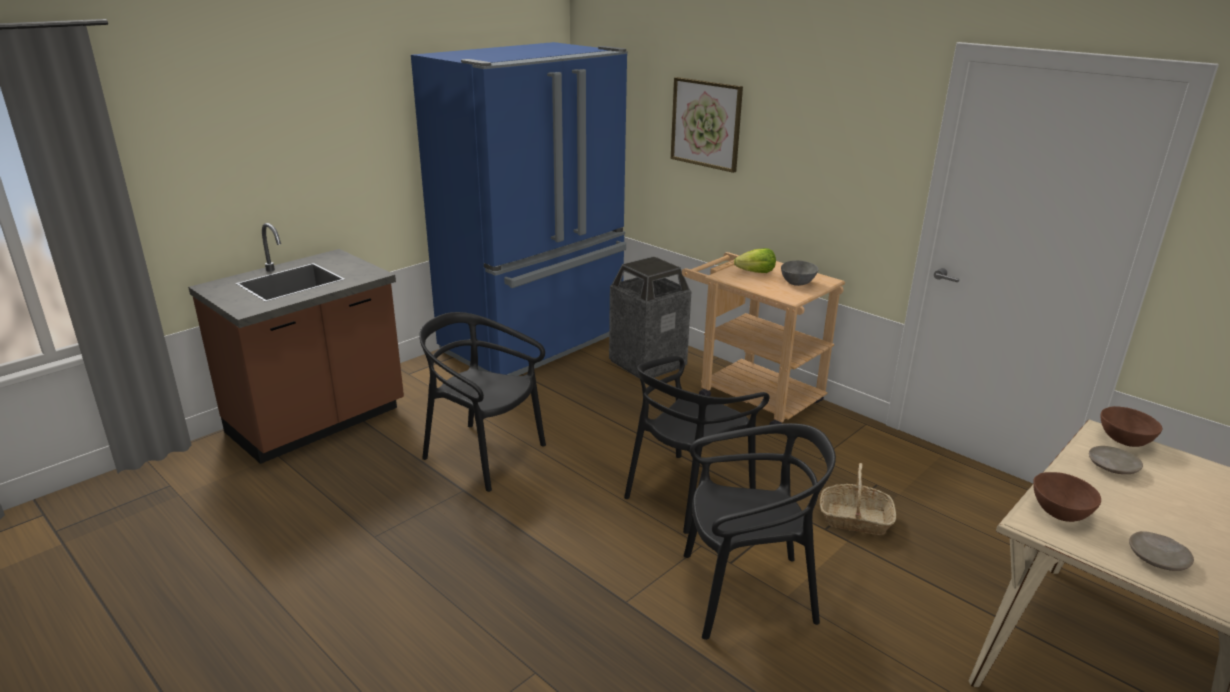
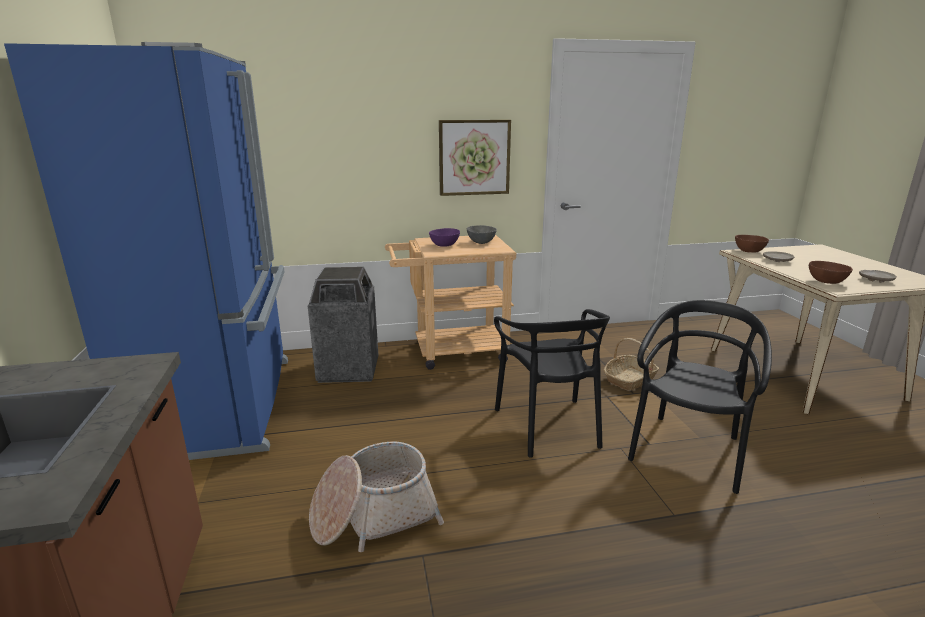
camera: 55 degrees left, 5 degrees down
black chair [419,312,546,492] -> basket [309,442,444,552]
picture [671,77,743,173] -> picture moved to [439,120,511,196]
lettuce [734,248,776,273] -> purple bowl [429,228,460,247]

